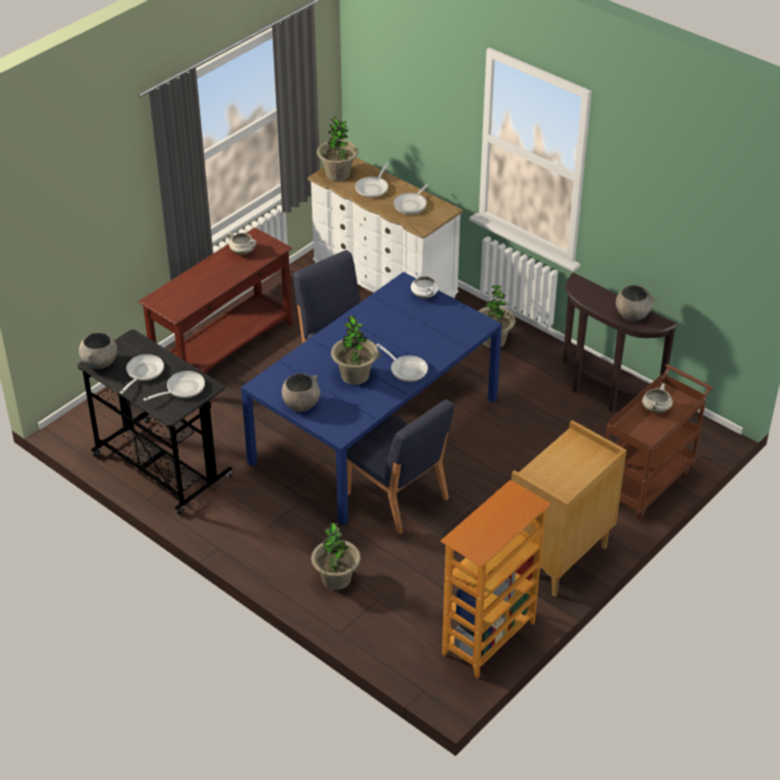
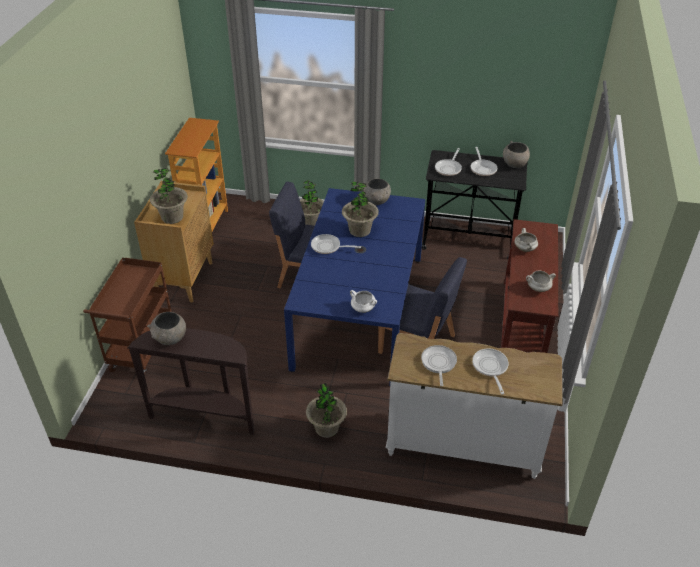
camera: 150 degrees right, 0 degrees up
potted plant [317,117,358,181] -> potted plant moved to [150,168,188,224]
white cooking pot [642,383,673,413] -> white cooking pot moved to [514,228,538,252]

